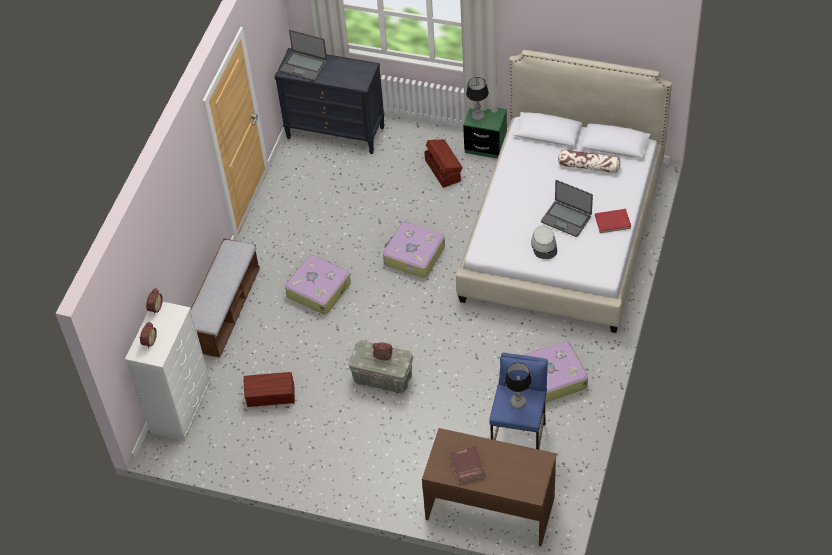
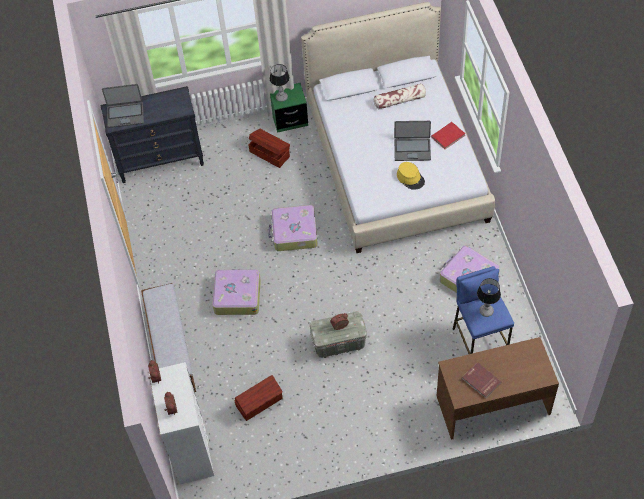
camera: 30 degrees left, 5 degrees up
grey hat [531,226,557,259] -> yellow hat [397,162,425,190]

